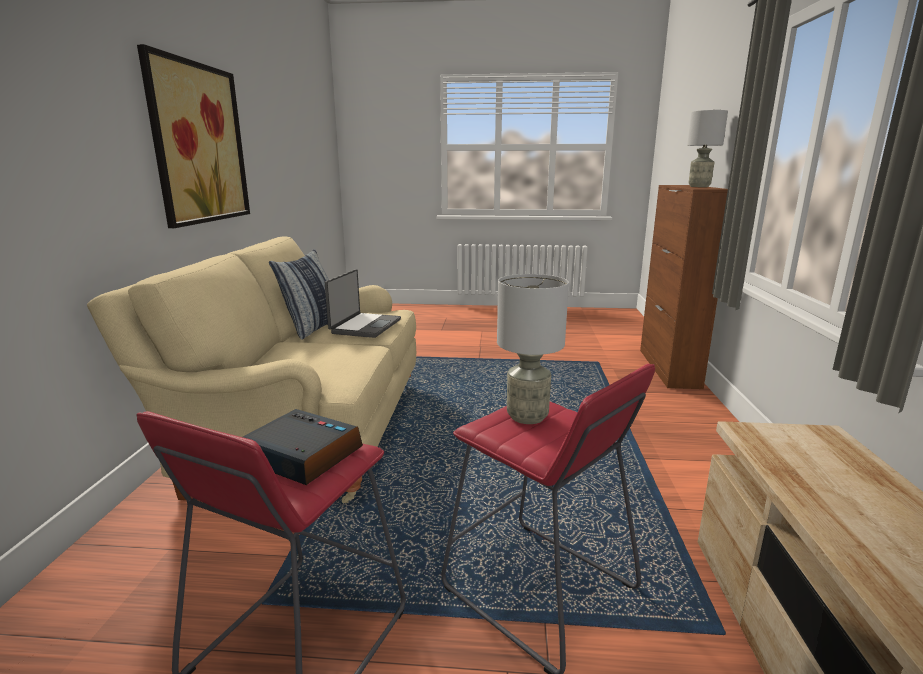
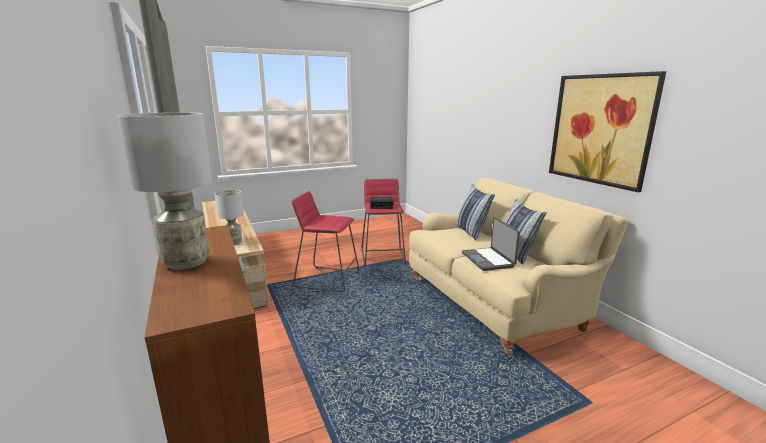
camera: 150 degrees right, 0 degrees up
grey table lamp [497,274,569,424] -> grey table lamp moved to [215,190,244,245]
none -> pillow [456,184,495,240]

